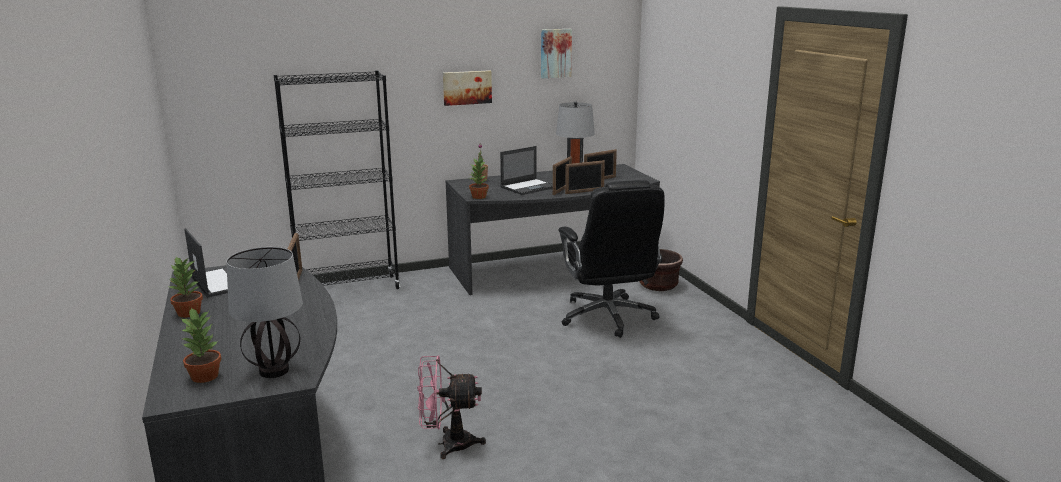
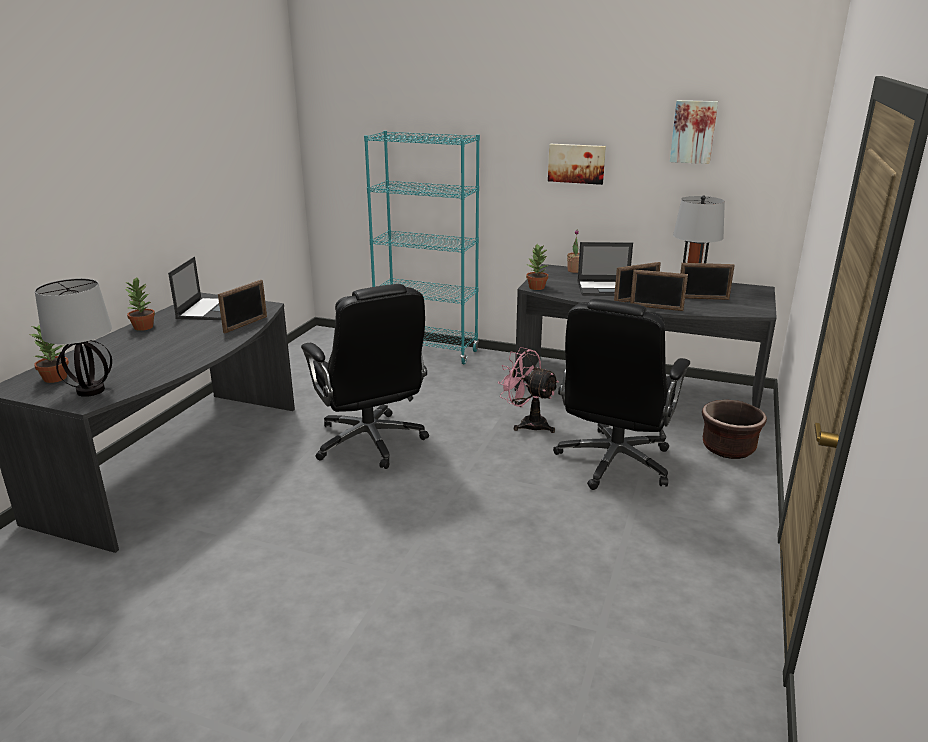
camera: 40 degrees right, 5 degrees up
black bookcase [274,70,400,289] -> turquoise bookcase [364,131,480,364]
pink fan [417,356,486,459] -> pink fan moved to [498,347,559,433]
none -> black office chair [301,284,429,469]

